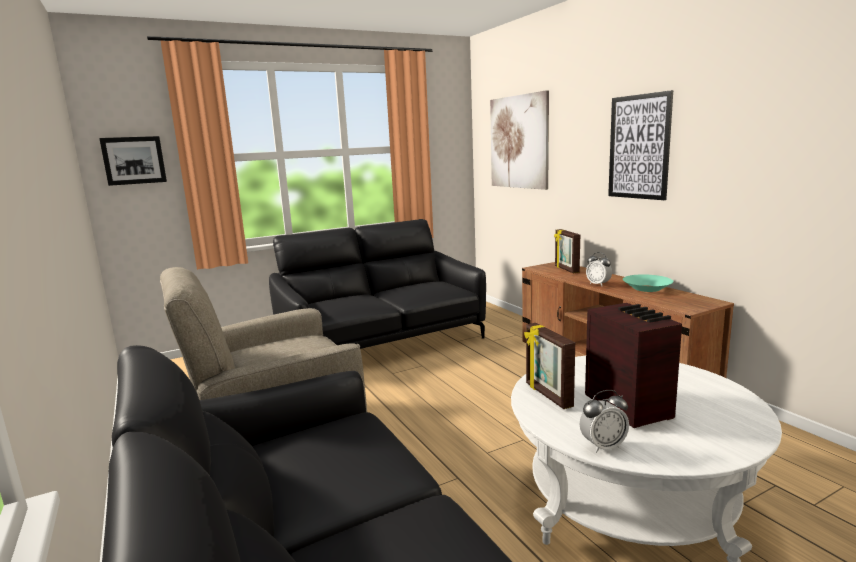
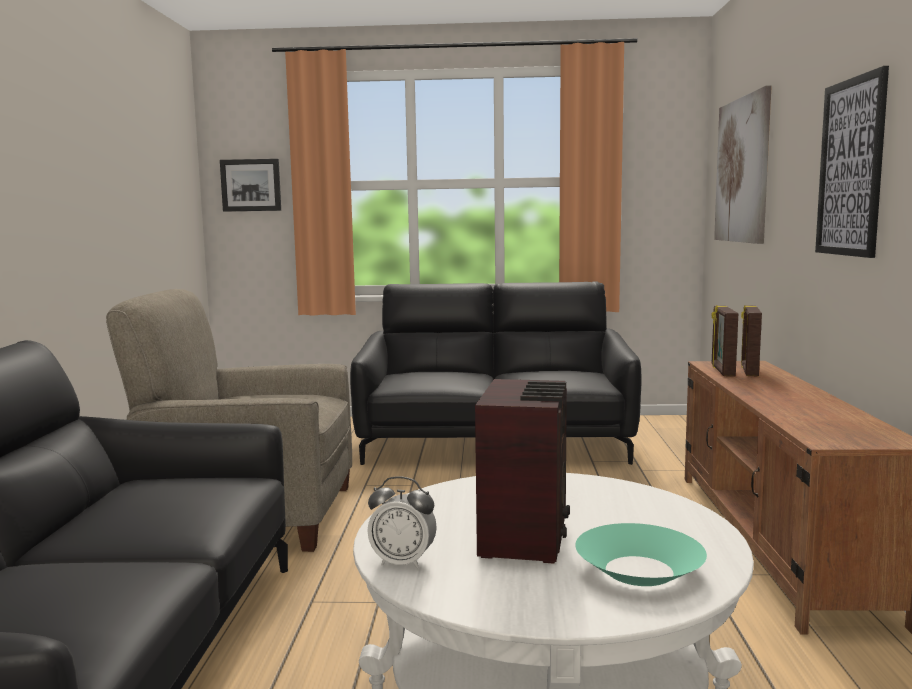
camera: 30 degrees right, 5 degrees down
picture frame [524,323,575,409] -> picture frame moved to [712,306,738,376]
alarm clock [586,252,612,286] -> none
turquoise bowl [623,274,674,292] -> turquoise bowl moved to [575,523,707,586]

